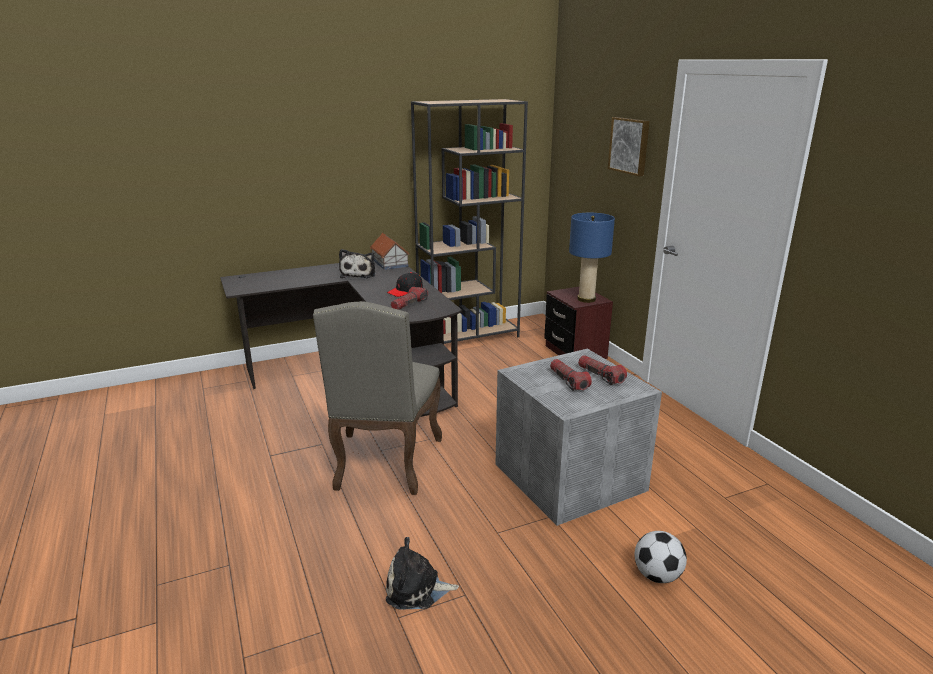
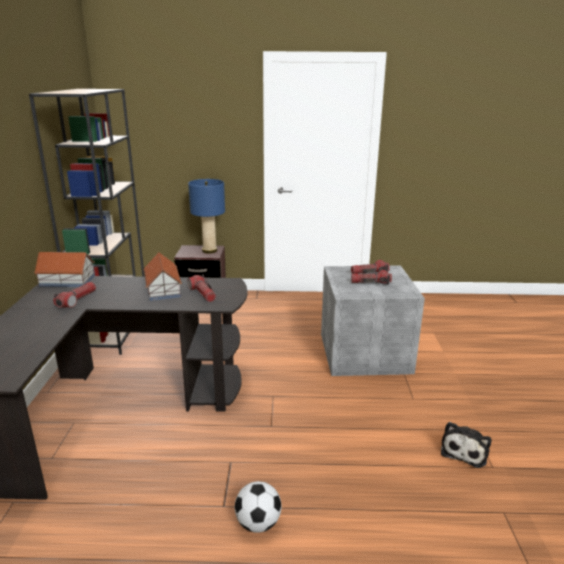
camera: 65 degrees left, 0 degrees up
grey chair [313,301,442,495] -> none
plush toy [339,249,375,278] -> flashlight [53,282,96,308]
black cap [387,272,423,297] -> toy house [144,253,182,301]
picture [608,117,650,176] -> none
football [634,531,687,583] -> football moved to [235,481,282,533]

